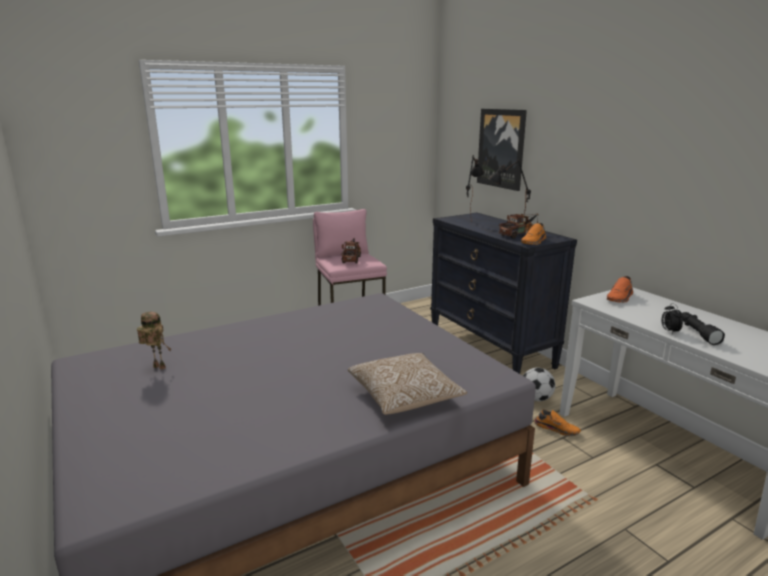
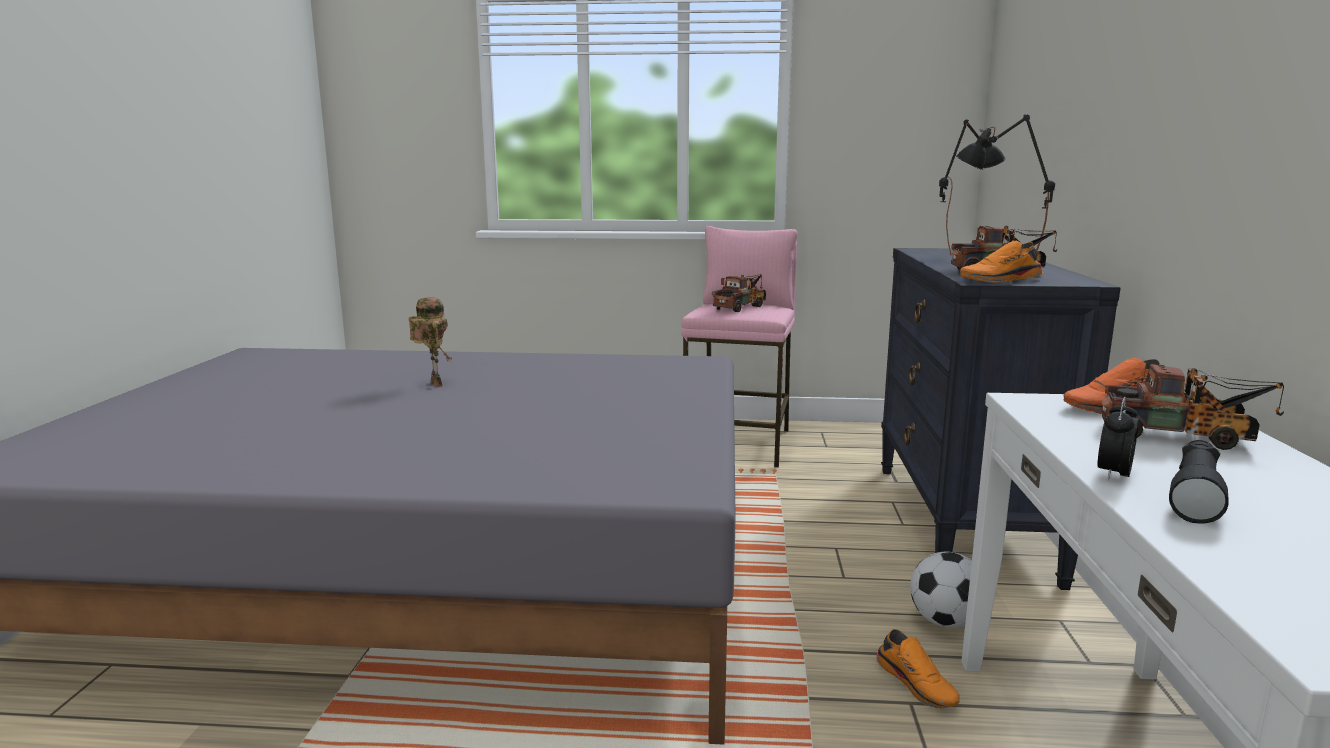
camera: 35 degrees right, 5 degrees down
toy robot [137,312,171,370] -> toy robot moved to [408,297,452,387]
pillow [348,353,467,415] -> none
picture [477,109,527,191] -> none
none -> toy truck [1101,364,1284,450]

